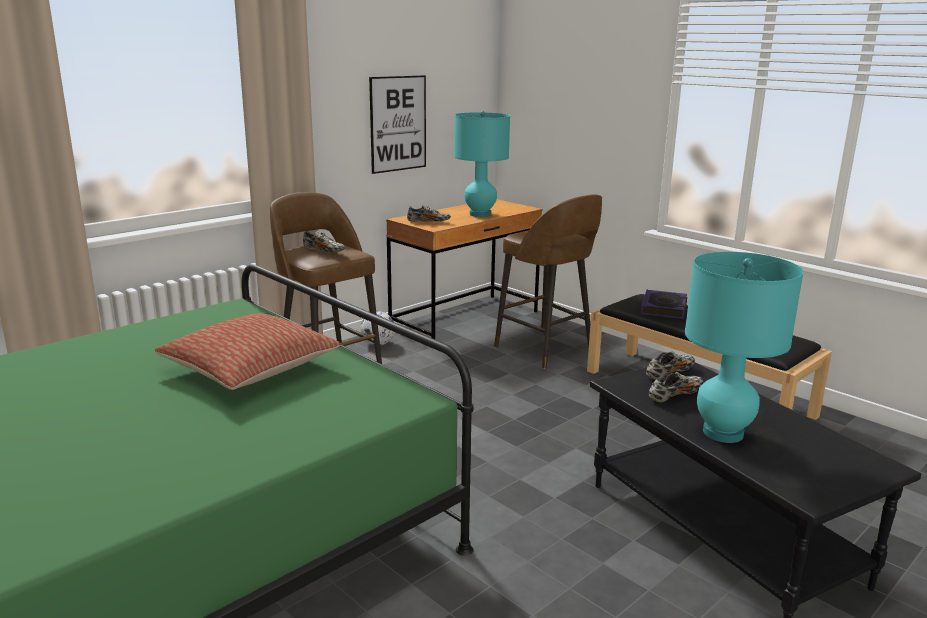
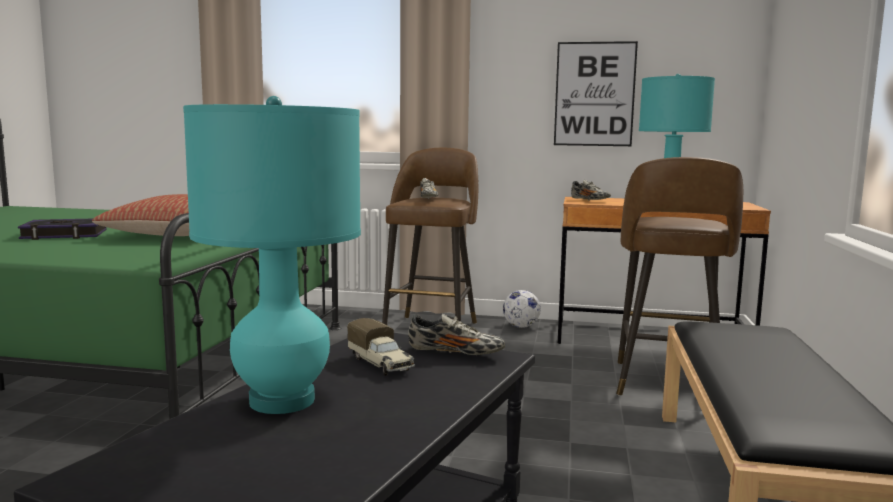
camera: 55 degrees right, 10 degrees down
book [641,290,687,319] -> book moved to [18,219,107,240]
shoe [649,372,704,402] -> toy truck [347,318,415,376]

